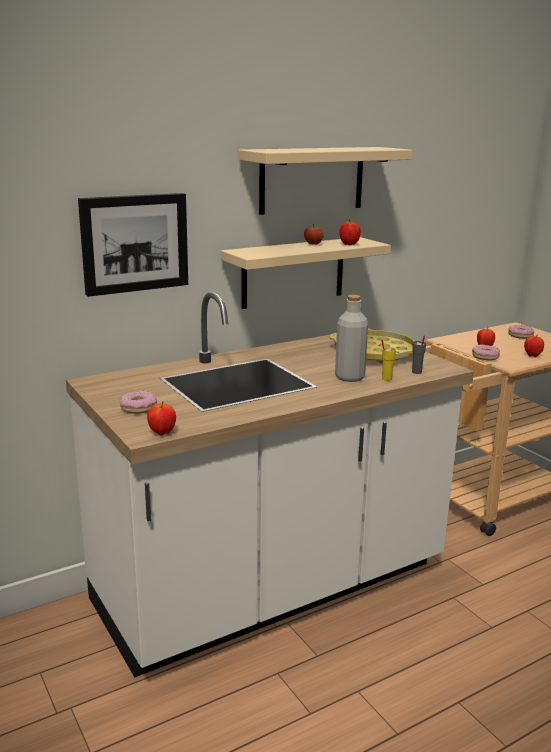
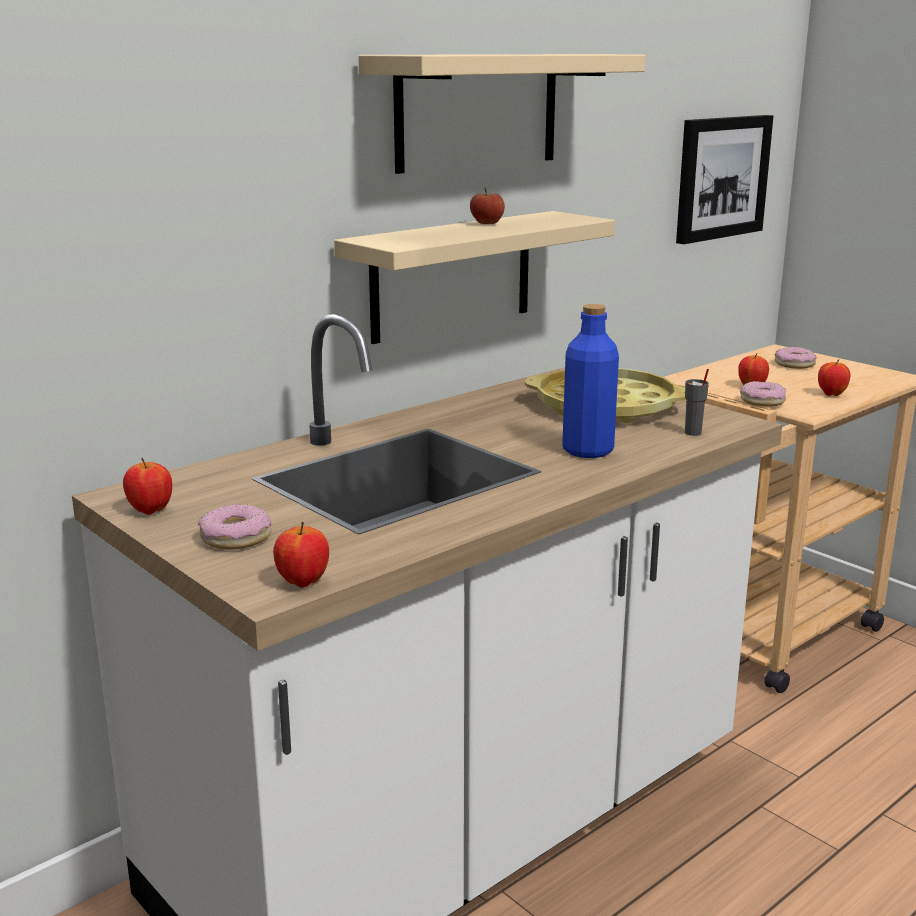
camera: 10 degrees left, 0 degrees up
picture [78,193,188,297] -> picture moved to [676,115,773,244]
grey bottle [335,295,368,382] -> blue bottle [562,304,619,458]
apple [339,219,361,246] -> apple moved to [123,458,172,515]
yellow cup [381,340,396,381] -> none

